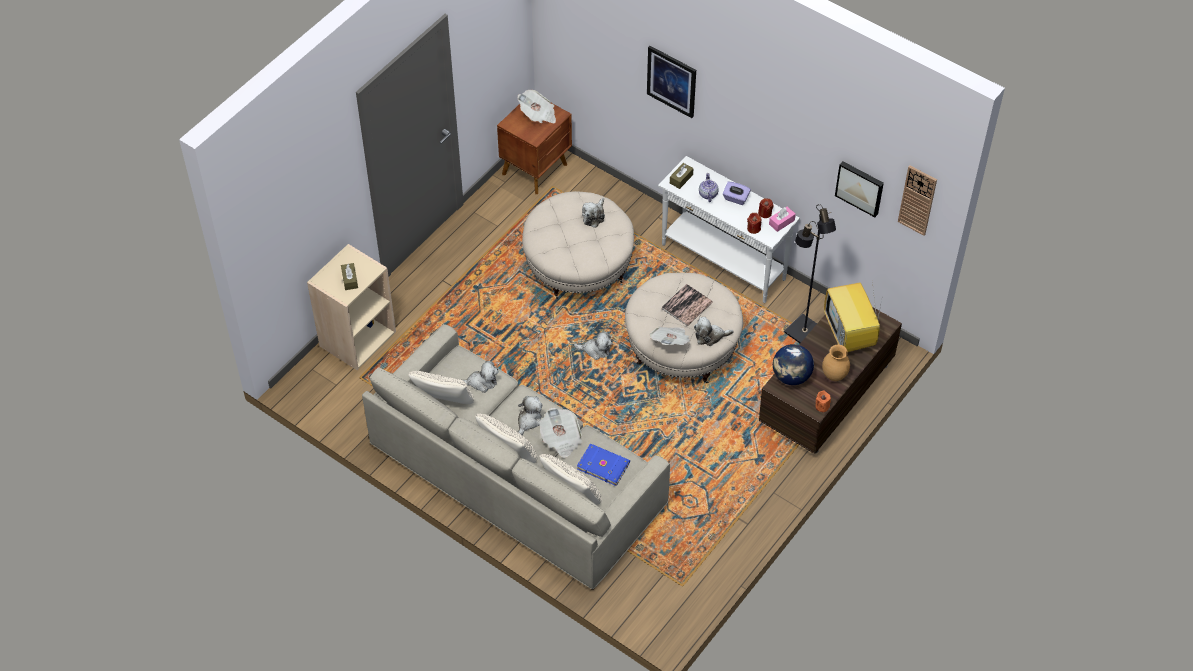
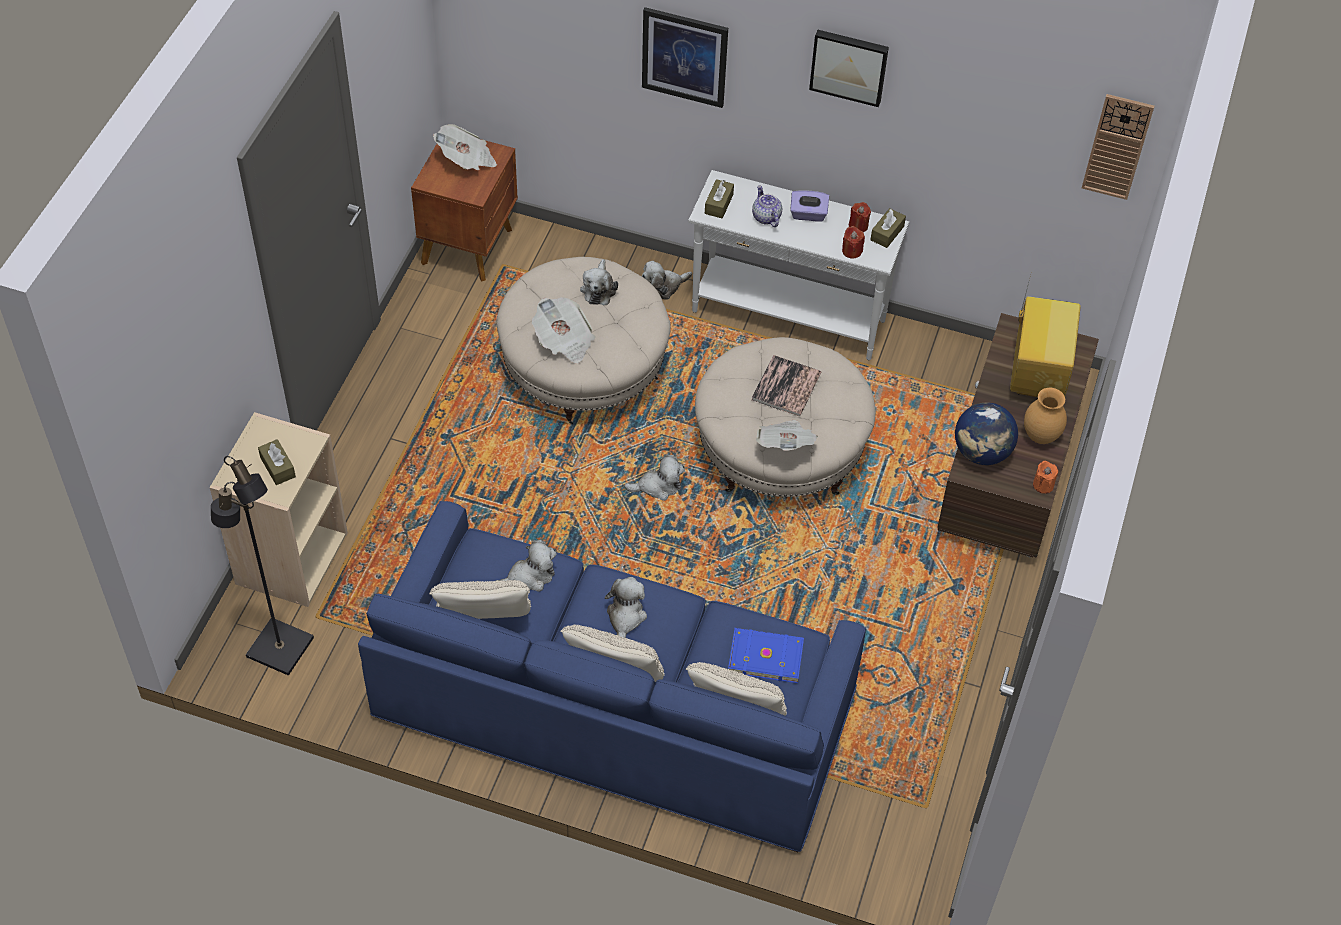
camera: 20 degrees left, 0 degrees up
beige sofa [362,324,670,590] -> blue sofa [358,501,866,852]
newspaper [539,407,583,458] -> newspaper moved to [532,297,595,364]
plush toy [694,317,734,346] -> plush toy moved to [642,261,692,300]
pink tissue box [769,207,796,232] -> brown tissue box [871,208,906,248]
black floor lamp [784,204,836,343] -> black floor lamp moved to [211,456,314,676]
television [824,281,883,352] -> television turned 135 degrees counterclockwise [1010,275,1081,397]
picture [835,161,884,217] -> picture moved to [809,30,889,107]

